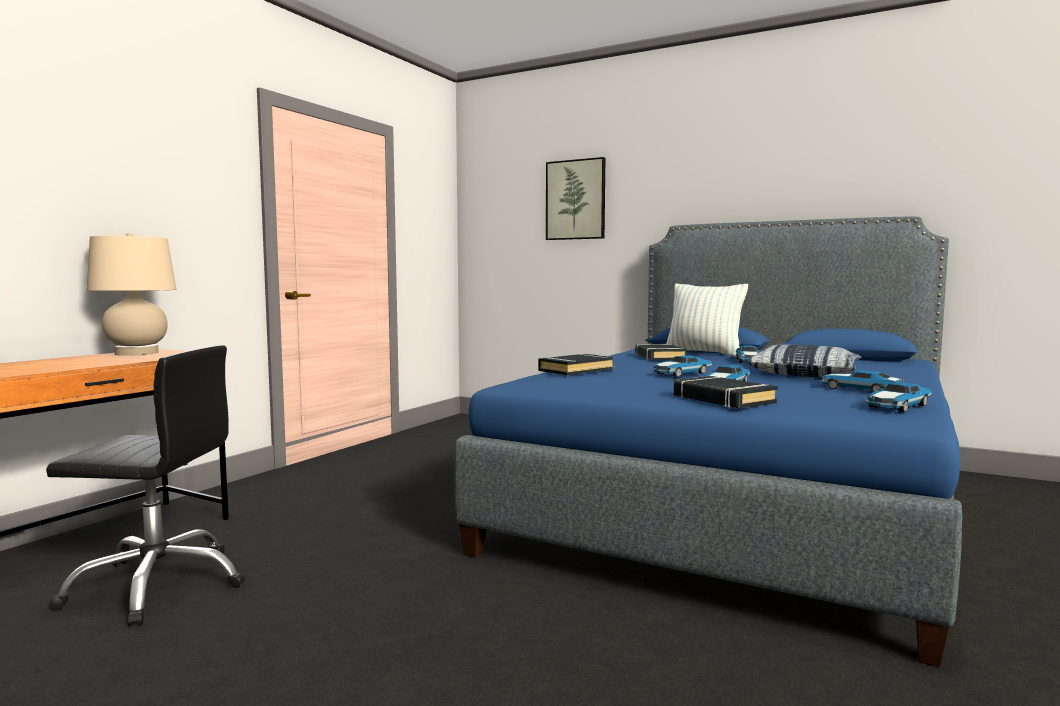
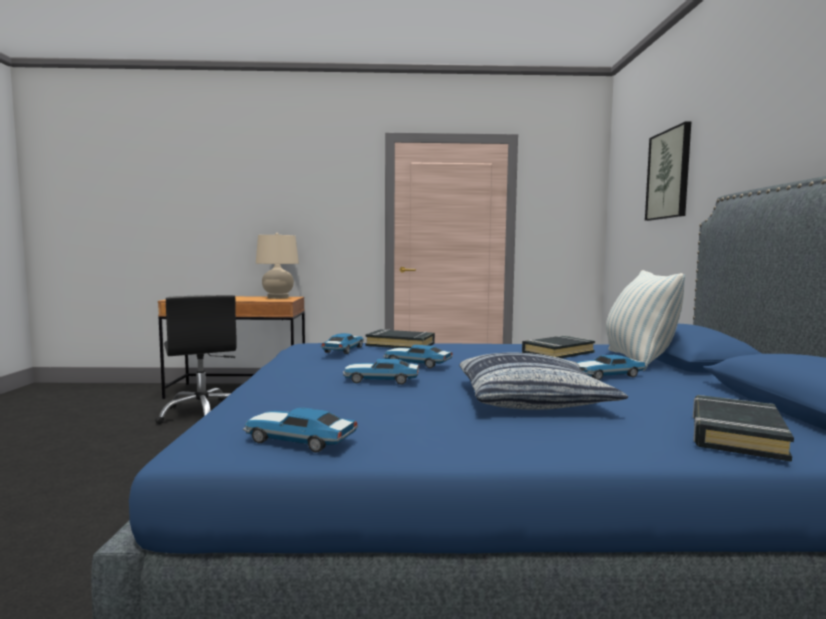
camera: 60 degrees right, 0 degrees up
black book [674,376,778,408] -> black book moved to [693,395,794,462]
toy car [821,370,904,392] -> toy car moved to [321,333,364,354]

